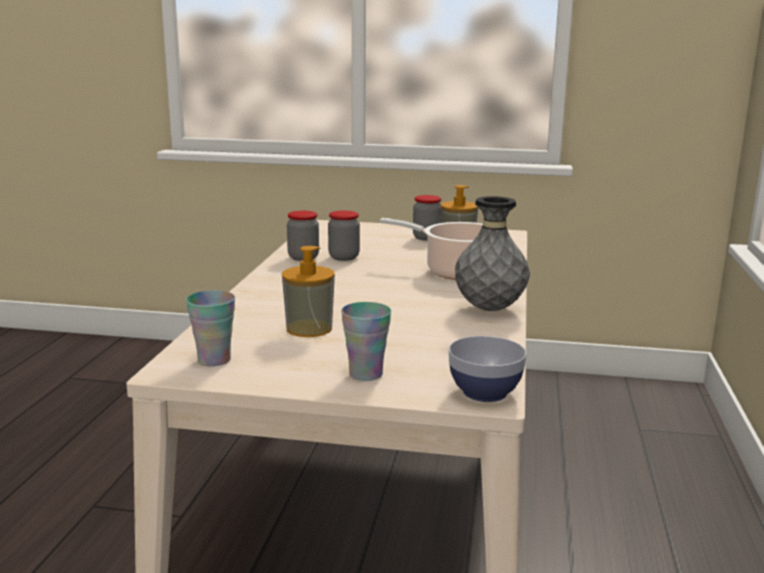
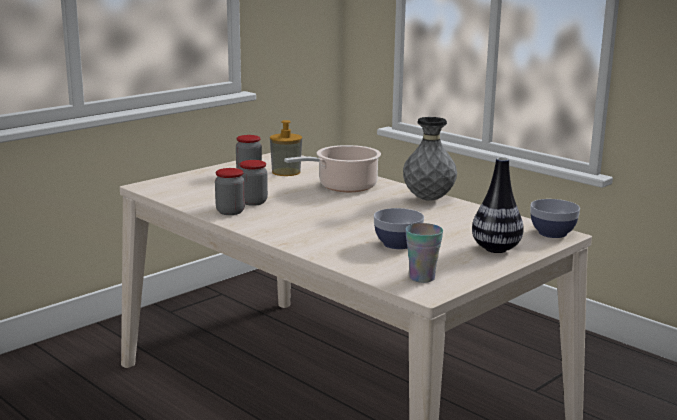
camera: 55 degrees left, 0 degrees up
soap dispenser [282,246,335,337] -> bowl [374,208,424,249]
cup [341,302,391,381] -> vase [472,157,523,253]

